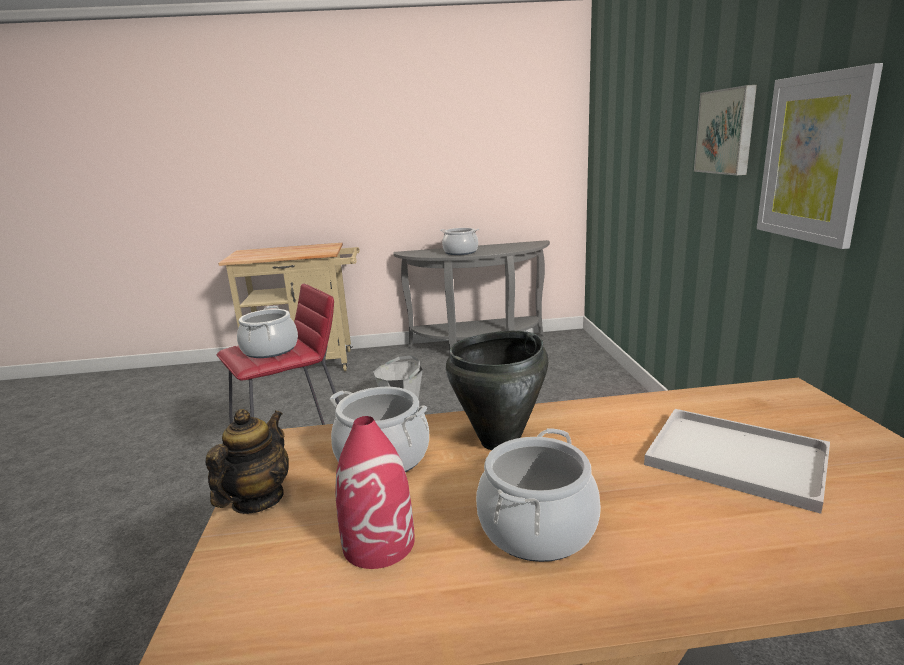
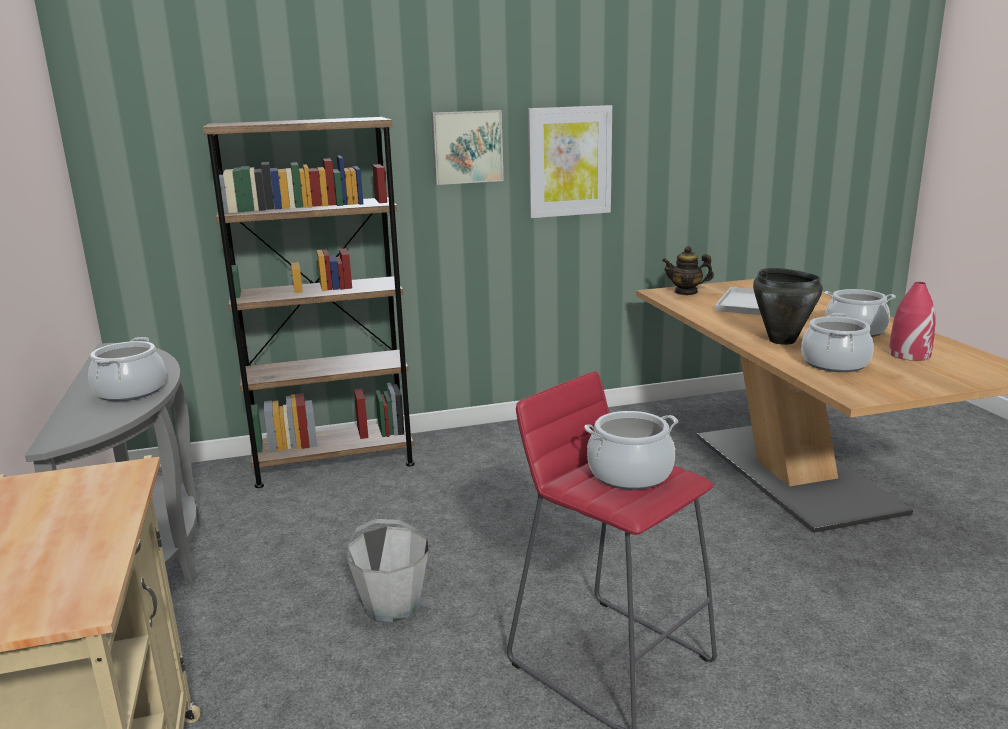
camera: 100 degrees left, 0 degrees up
teapot [206,409,289,514] -> teapot moved to [662,246,714,295]
none -> brown bookcase [202,117,415,488]

